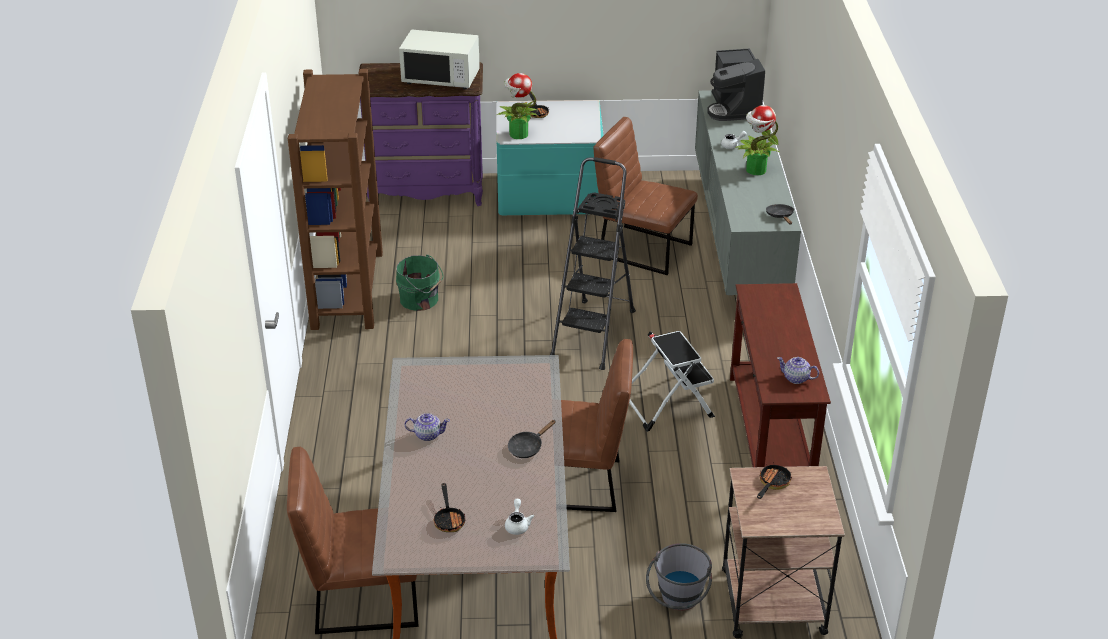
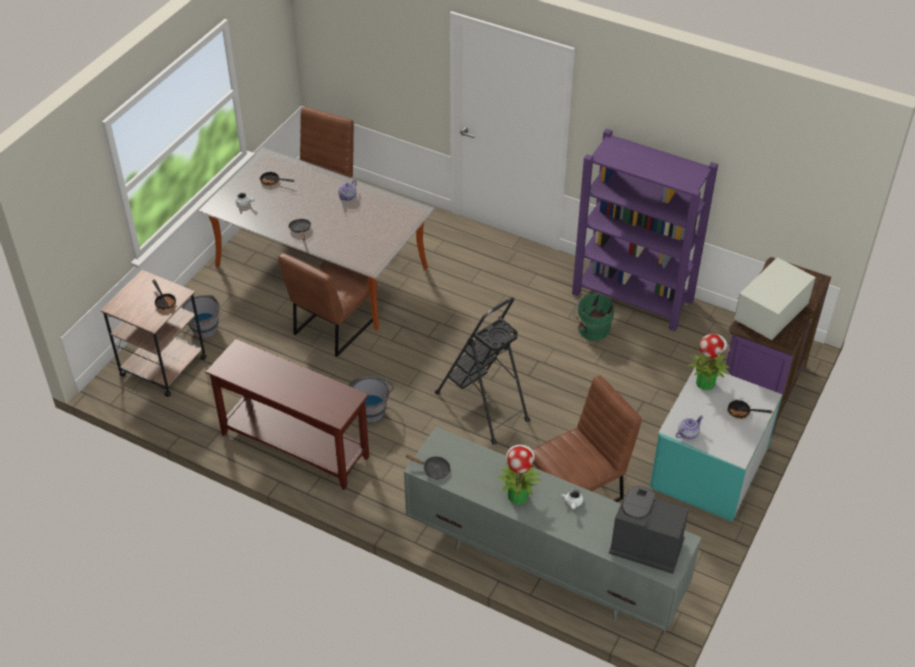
camera: 120 degrees right, 10 degrees up
brown bookcase [288,69,383,330] -> purple bookcase [572,129,718,331]
step ladder [629,331,715,432] -> grey bucket [349,377,394,423]
teapot [777,357,819,384] -> teapot moved to [676,416,703,439]

